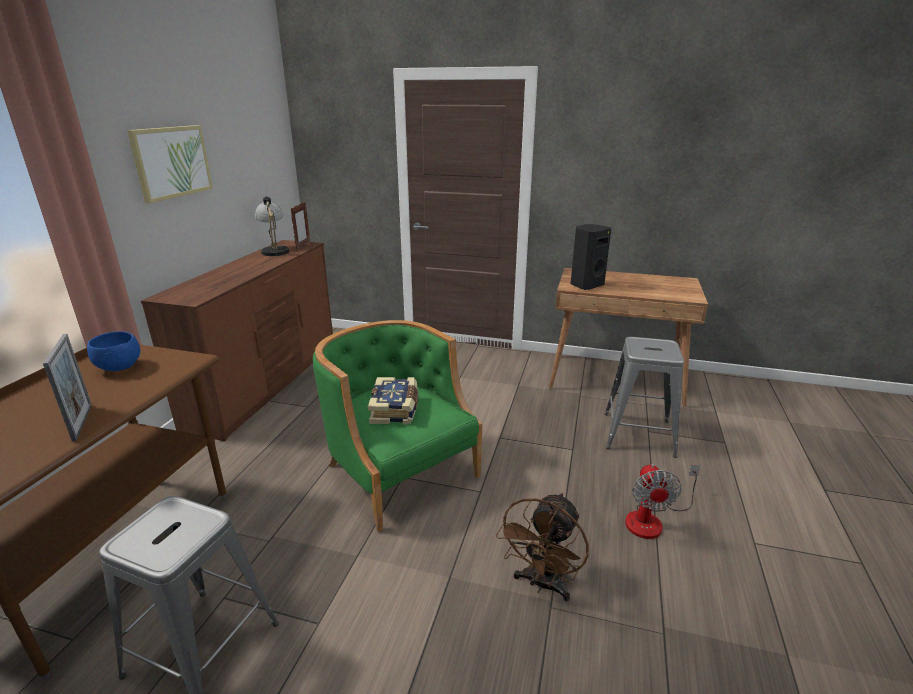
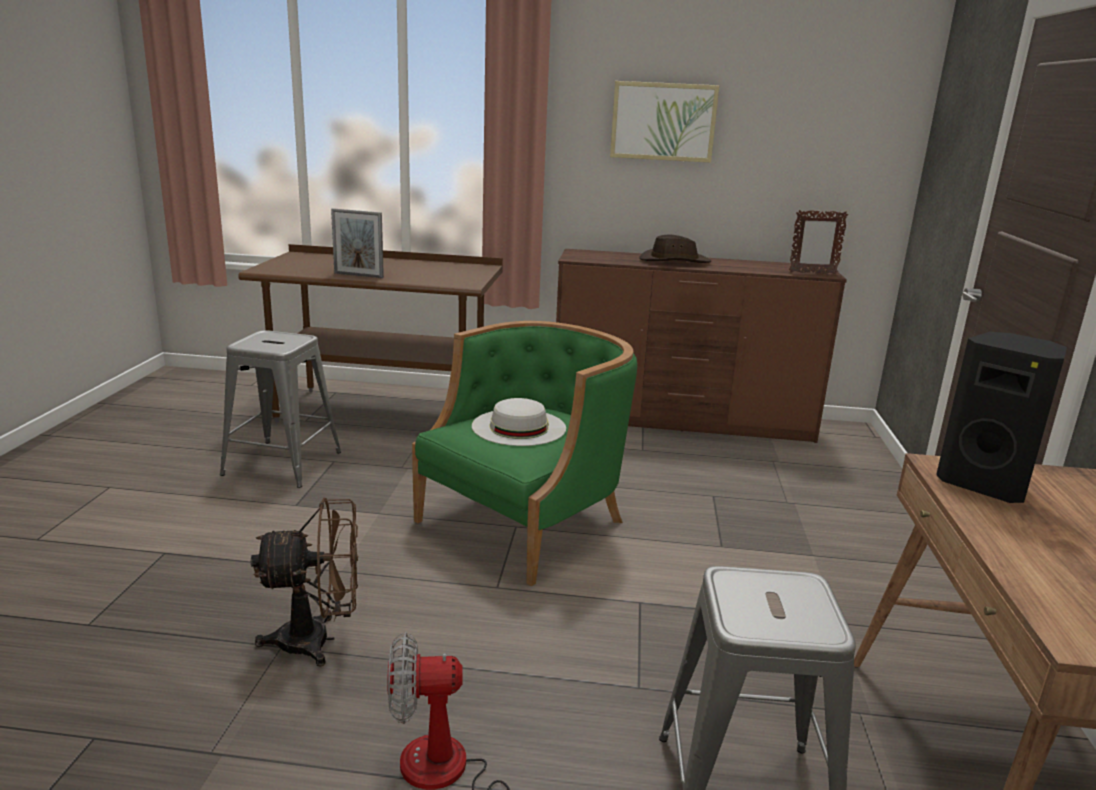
camera: 80 degrees right, 5 degrees down
picture frame [43,334,92,442] -> picture frame turned 45 degrees clockwise [331,208,384,278]
blue bowl [87,331,140,371] -> none
table lamp [255,195,289,258] -> none
book [368,377,418,425] -> white hat [472,398,566,446]
brown fan [496,493,589,602] -> brown fan turned 150 degrees clockwise [251,498,358,667]
none -> brown hat [639,235,711,263]

